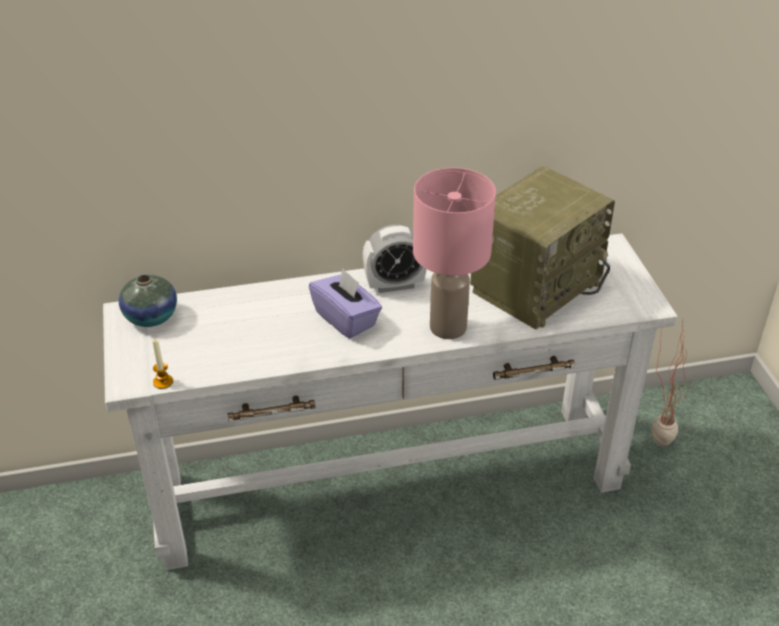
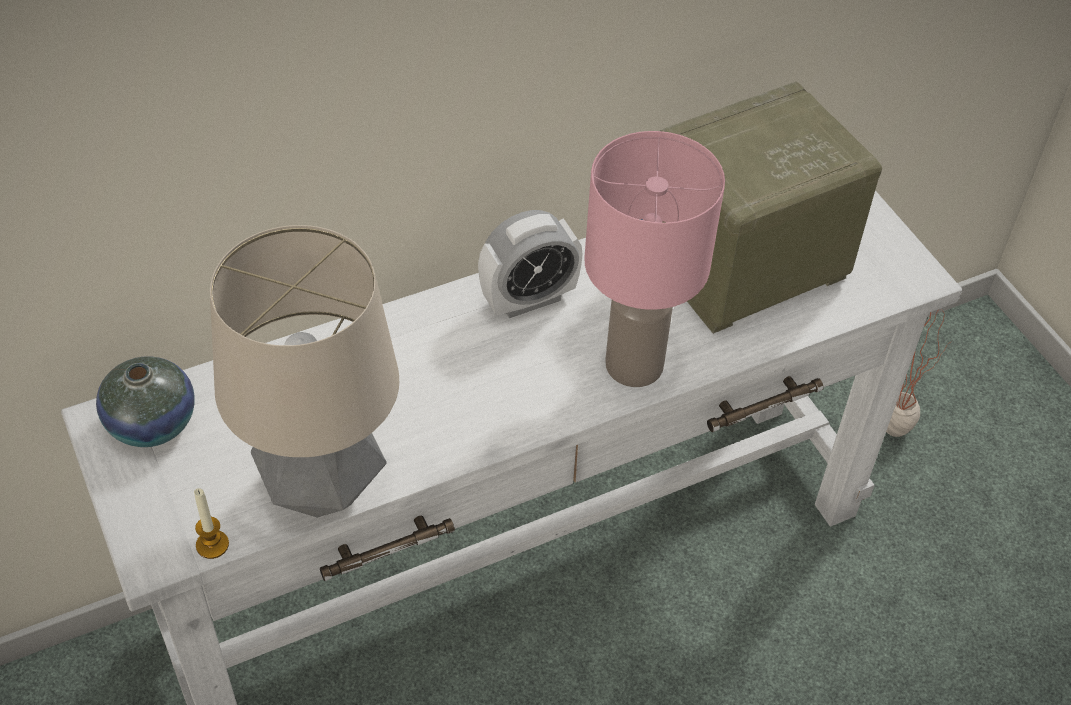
camera: 15 degrees left, 10 degrees up
purple tissue box [309,269,382,339] -> none
radio [470,166,615,330] -> radio turned 150 degrees counterclockwise [640,81,882,334]
none -> table lamp [210,225,399,517]

